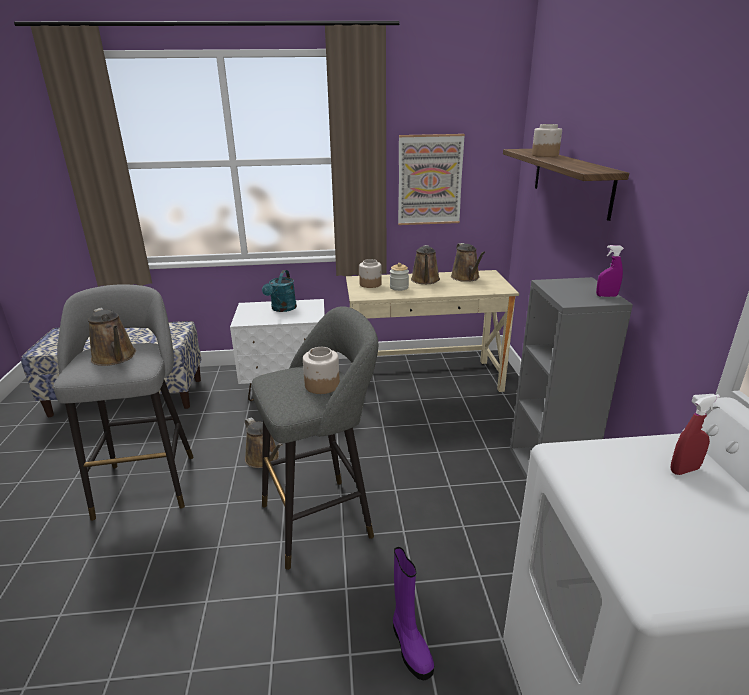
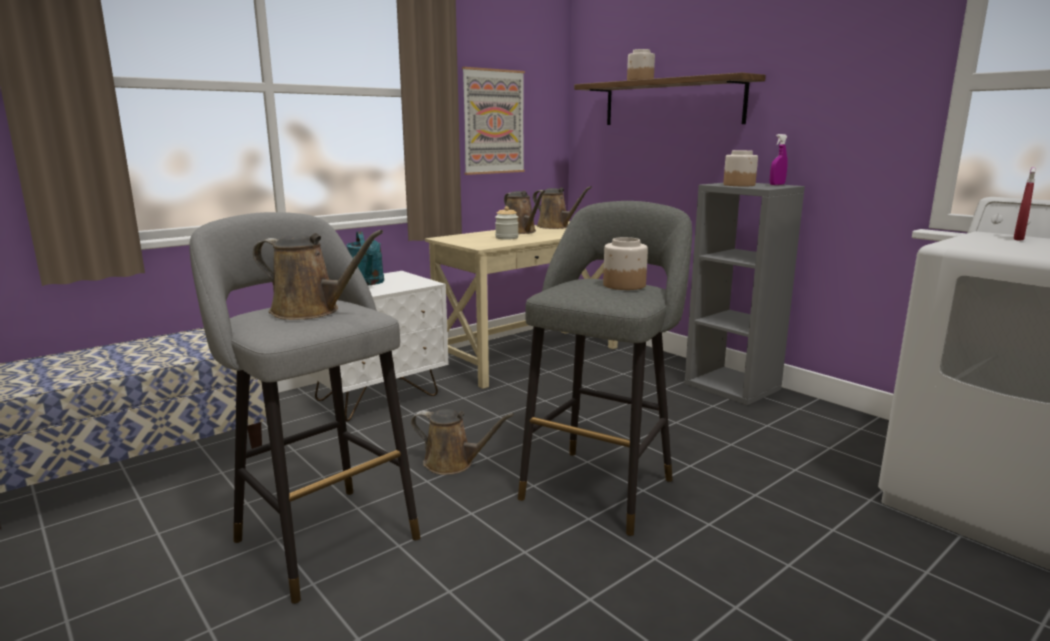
camera: 35 degrees left, 10 degrees down
jar [359,259,382,288] -> jar moved to [723,150,758,186]
purple boot [393,547,434,681] -> none

